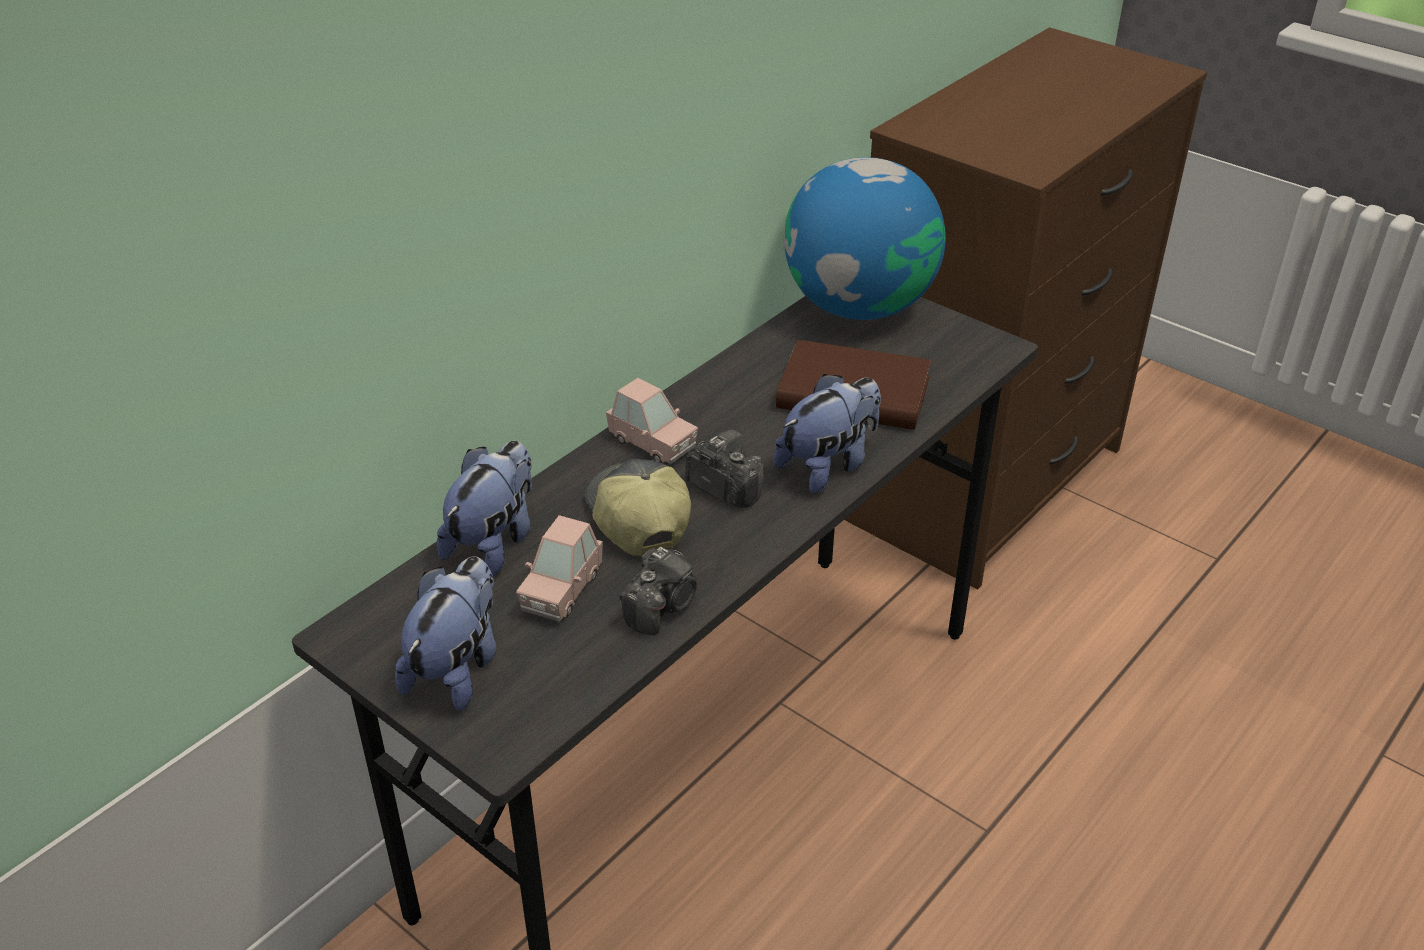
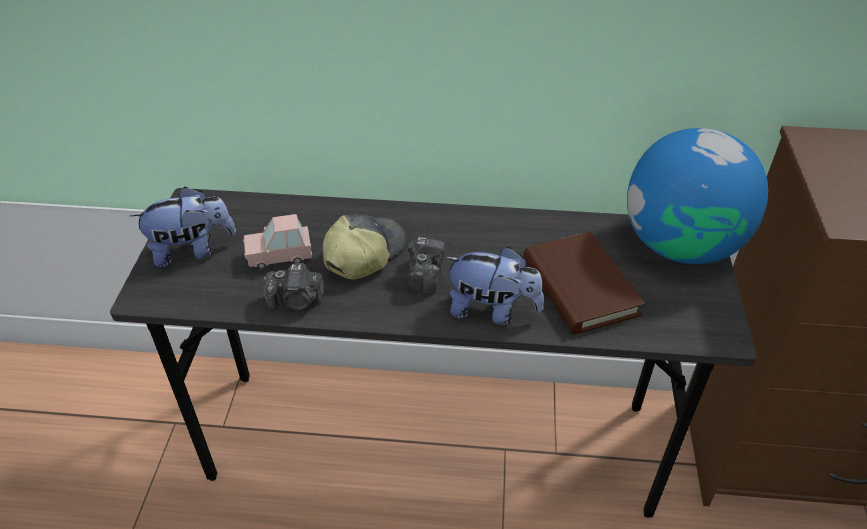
camera: 55 degrees right, 5 degrees up
plush toy [437,441,532,576] -> none
pink toy car [606,378,698,464] -> none

